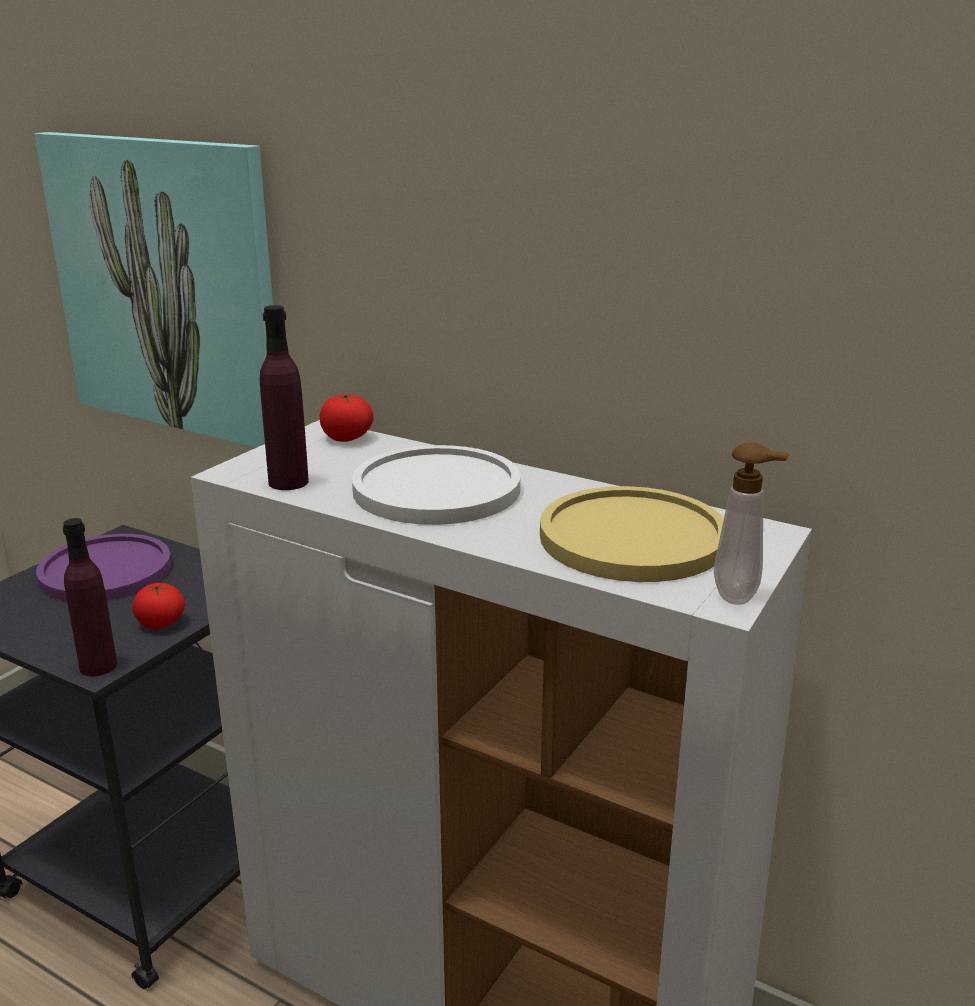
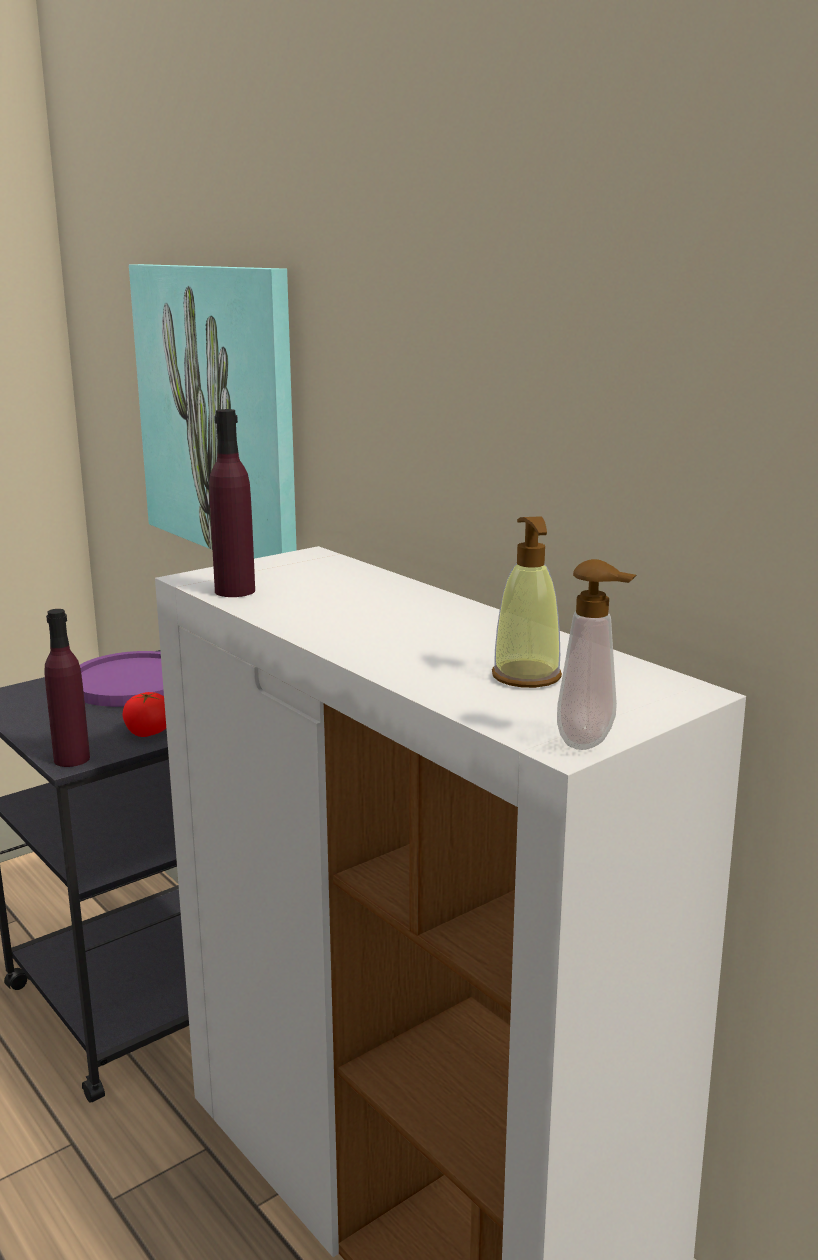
camera: 20 degrees right, 5 degrees down
tomato [319,394,374,442] -> none
white plate [352,445,520,525] -> none
yellow plate [540,486,724,582] -> soap dispenser [492,516,562,688]

